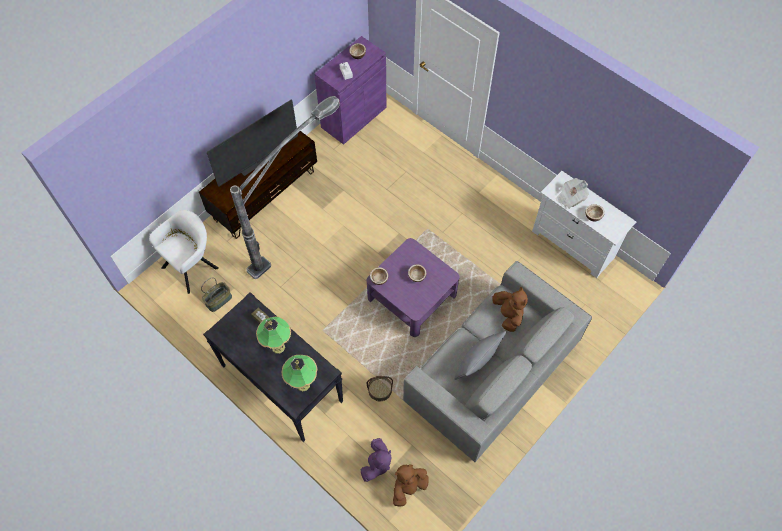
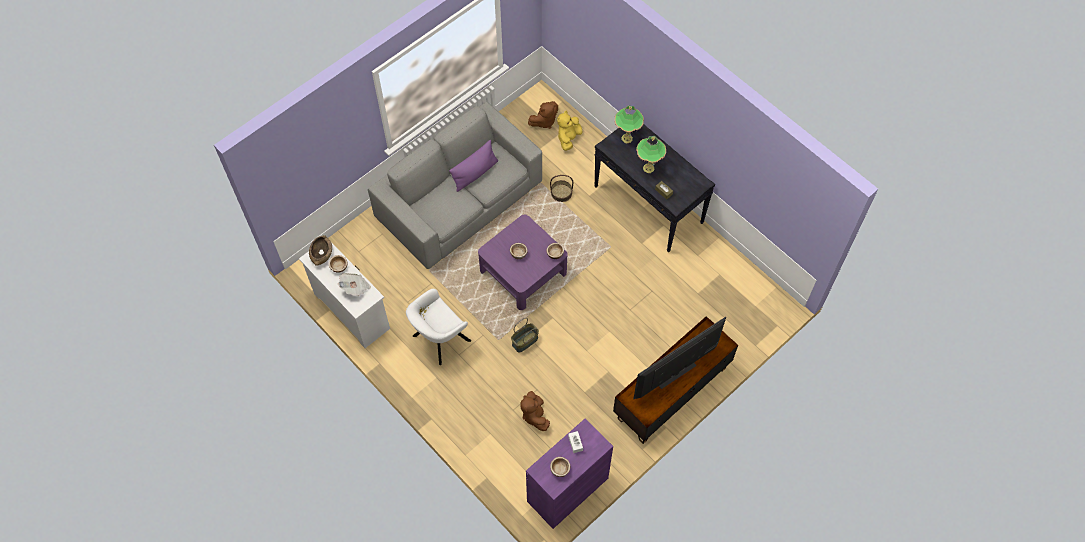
camera: 175 degrees left, 0 degrees up
white armchair [149,210,219,294] -> white armchair moved to [406,289,471,365]
basket [201,277,232,312] -> basket moved to [511,318,539,353]
floor lamp [230,96,340,279] -> none
purple plush toy [361,438,392,482] -> yellow plush toy [557,111,583,151]
grey pillow [454,331,506,380] -> purple pillow [449,140,498,192]
brown plush toy [492,287,528,332] -> brown plush toy moved to [520,391,550,431]
none -> brown bowl [309,235,332,266]

